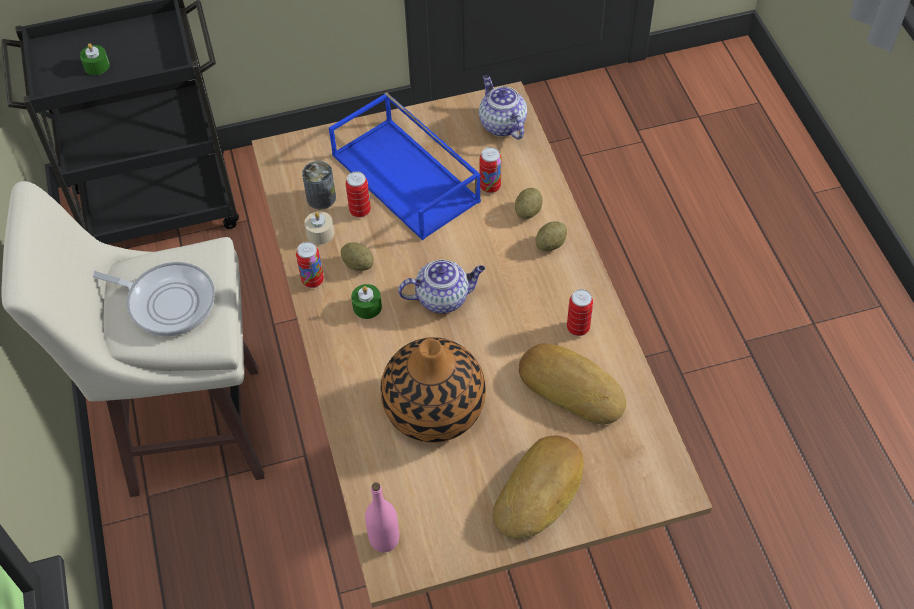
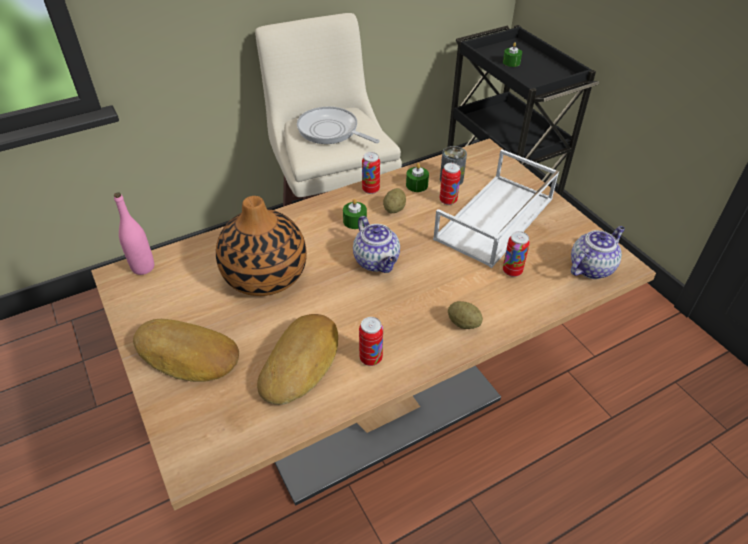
camera: 75 degrees right, 10 degrees down
frying pan [93,262,215,337] -> frying pan turned 120 degrees clockwise [297,107,380,144]
beige candle [304,211,334,245] -> green candle [406,163,429,192]
blue tray [329,92,481,240] -> white tray [433,150,559,268]
potato [515,188,542,219] -> none

